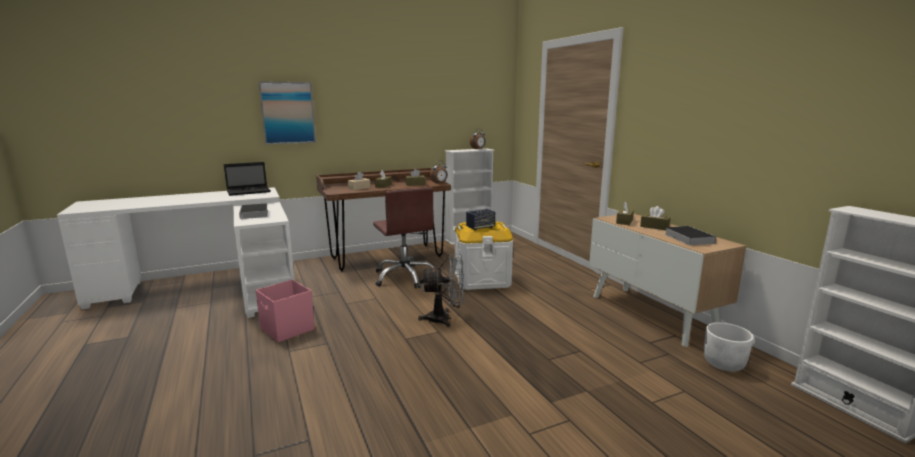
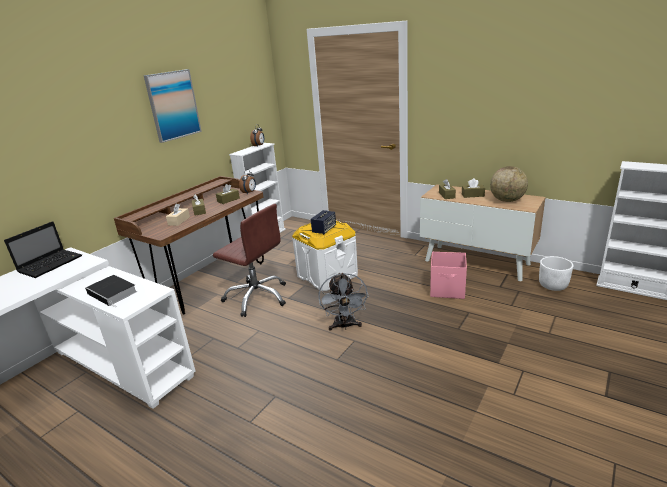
camera: 30 degrees left, 10 degrees up
pink storage box [256,280,315,343] -> pink storage box moved to [430,252,467,299]
picture [259,81,316,145] -> picture moved to [143,69,202,143]
grey fan [418,254,464,327] -> grey fan turned 120 degrees clockwise [318,273,369,331]
book [665,226,716,245] -> globe [490,166,528,202]

